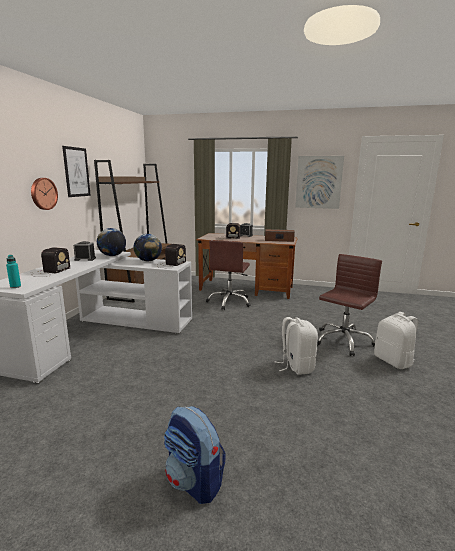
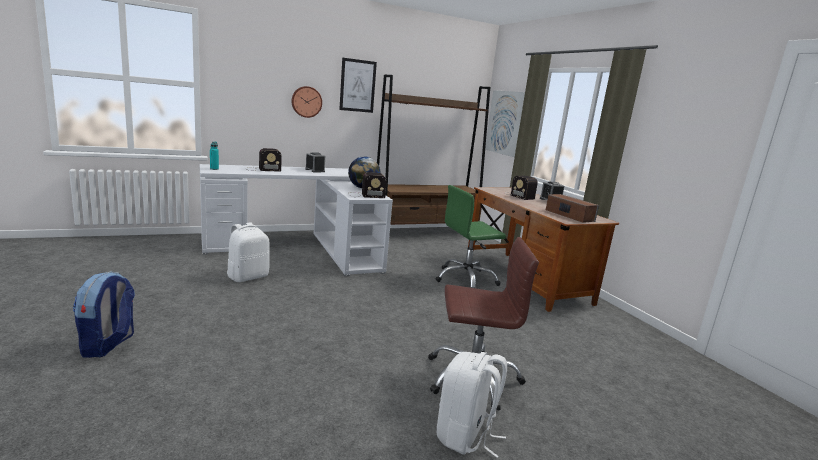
camera: 50 degrees right, 0 degrees up
globe [97,228,126,256] -> none
brown office chair [206,240,251,310] -> green office chair [435,185,506,288]
white backpack [275,317,318,375] -> white backpack moved to [227,222,270,282]
picture [295,156,344,209] -> picture moved to [485,90,525,157]

